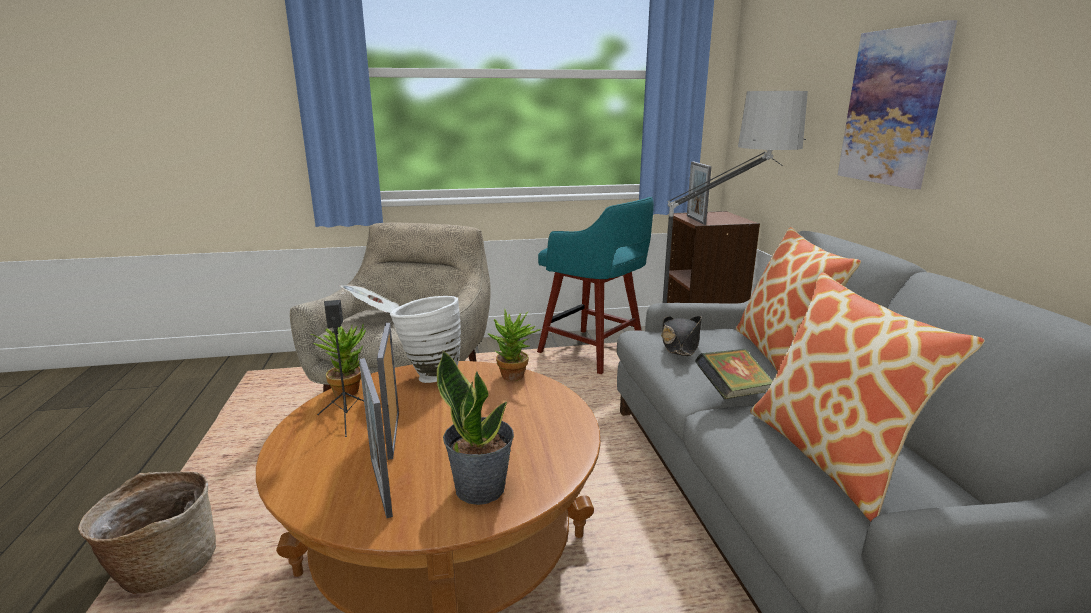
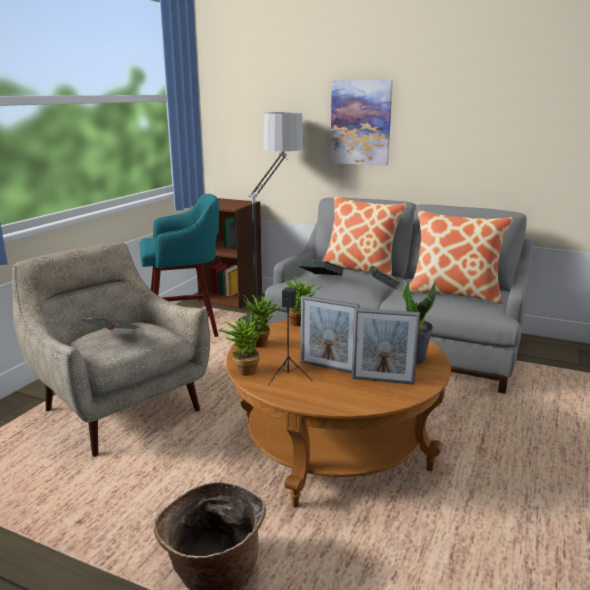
camera: 55 degrees left, 0 degrees up
white vase [390,296,461,383] -> potted plant [243,295,281,348]
black hat [661,316,702,356] -> book [299,260,344,276]
picture frame [687,161,712,225] -> none

